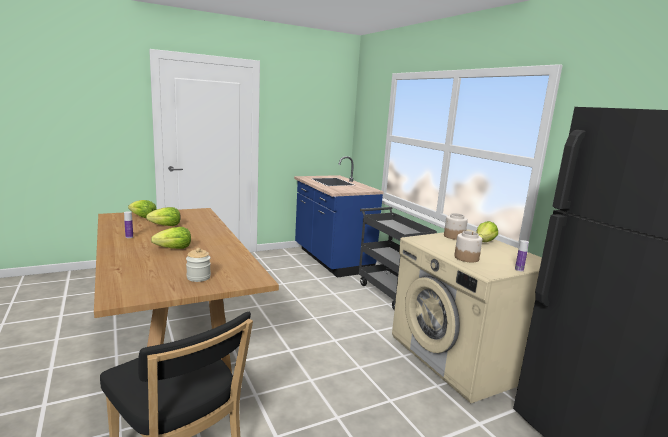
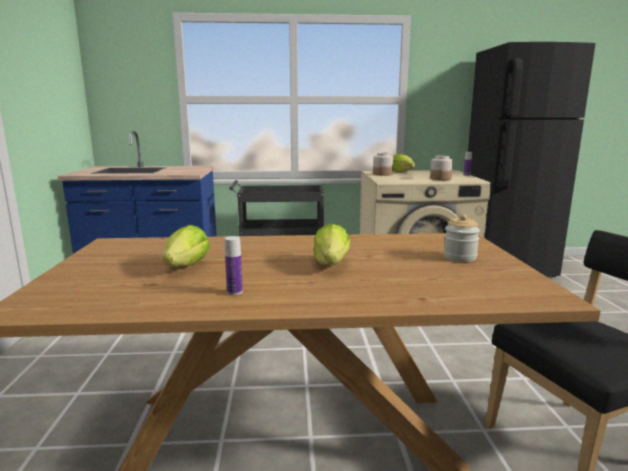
camera: 65 degrees left, 0 degrees up
lettuce [128,200,156,218] -> none

